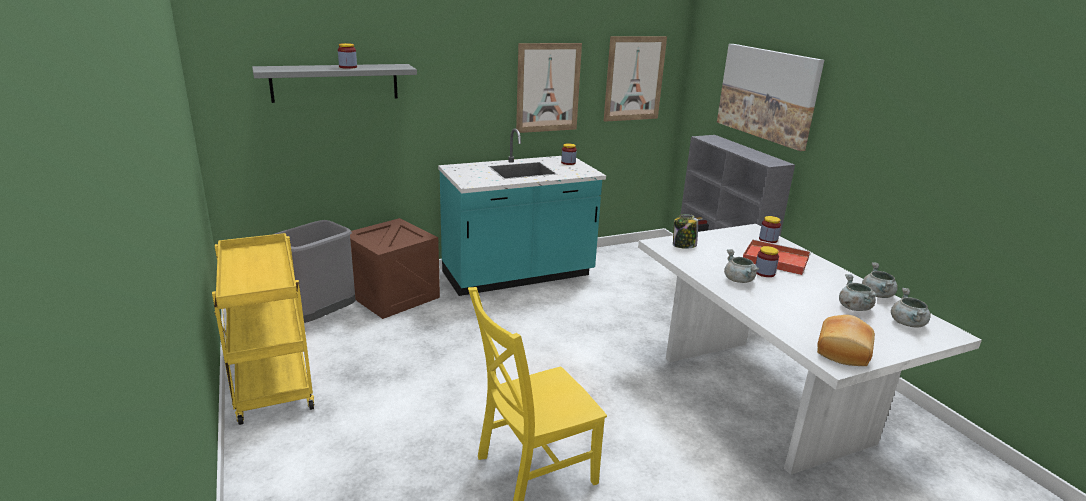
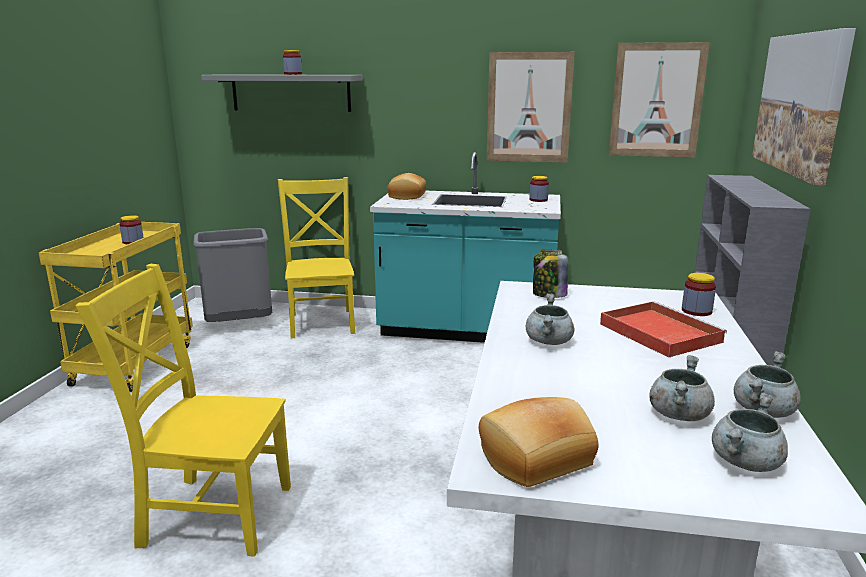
camera: 35 degrees right, 5 degrees down
crate [350,218,440,319] -> yellow chair [278,177,355,338]
jar [755,246,779,277] -> jar moved to [119,215,144,245]
none -> bread [387,173,426,200]

